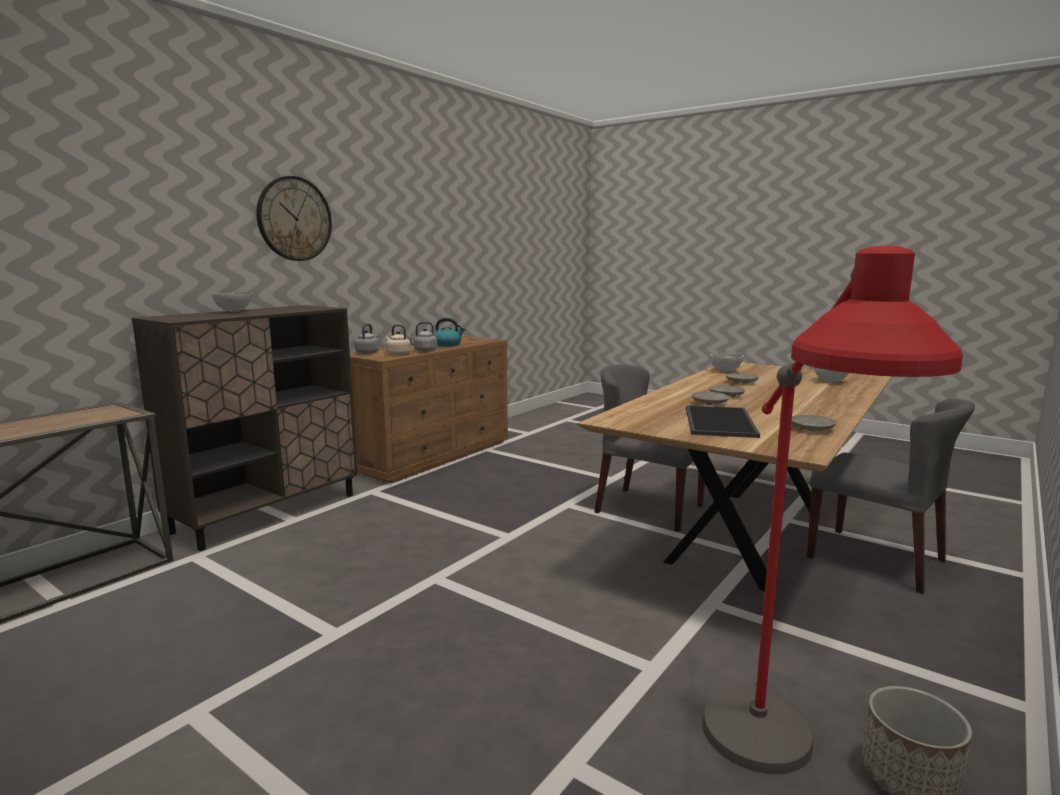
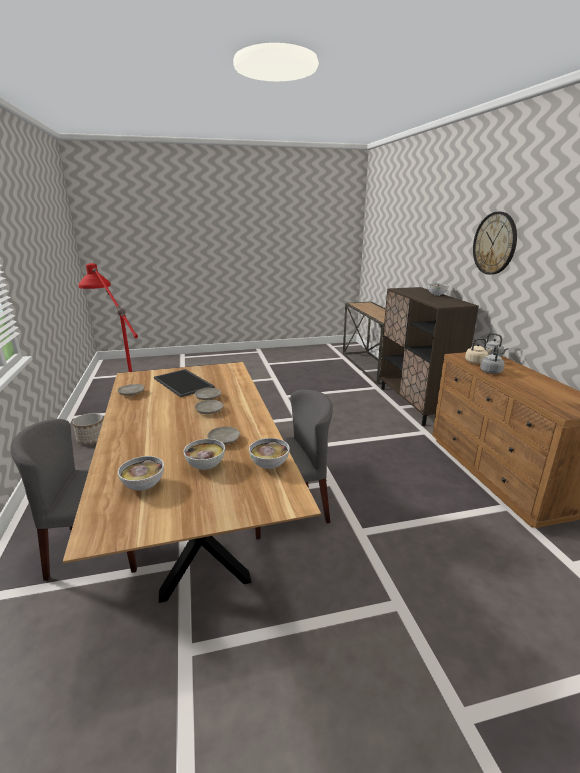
camera: 130 degrees right, 10 degrees up
kettle [433,318,465,346] -> none
none -> bowl [183,439,225,470]

